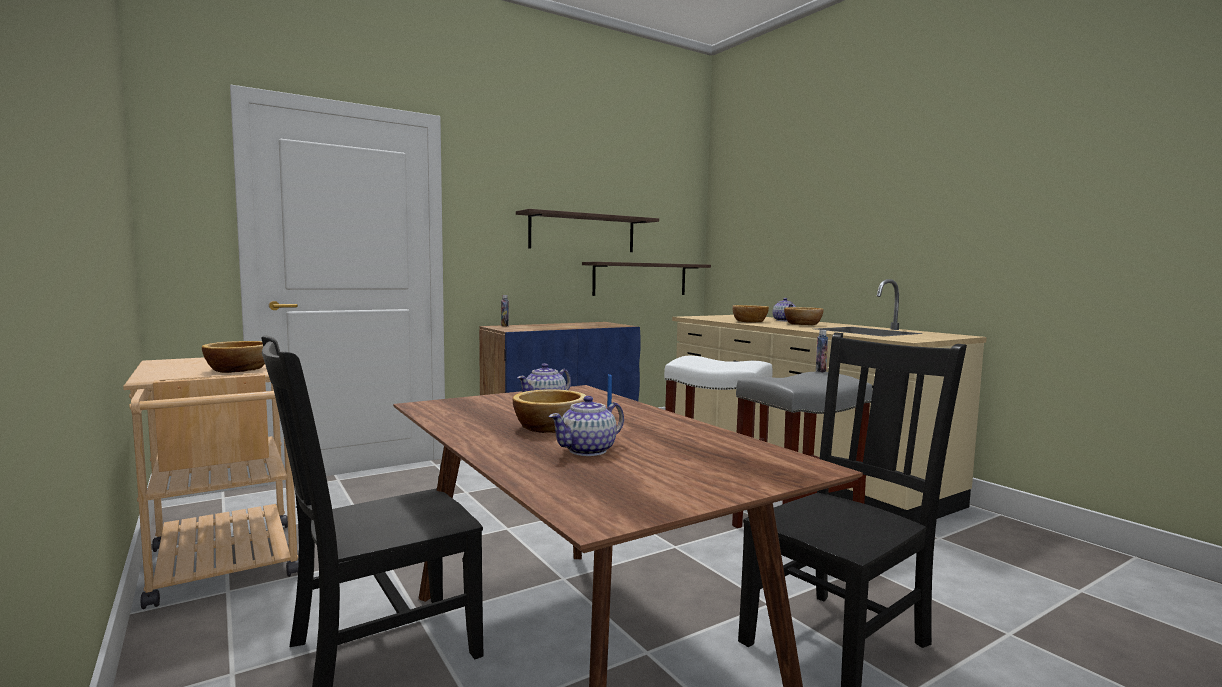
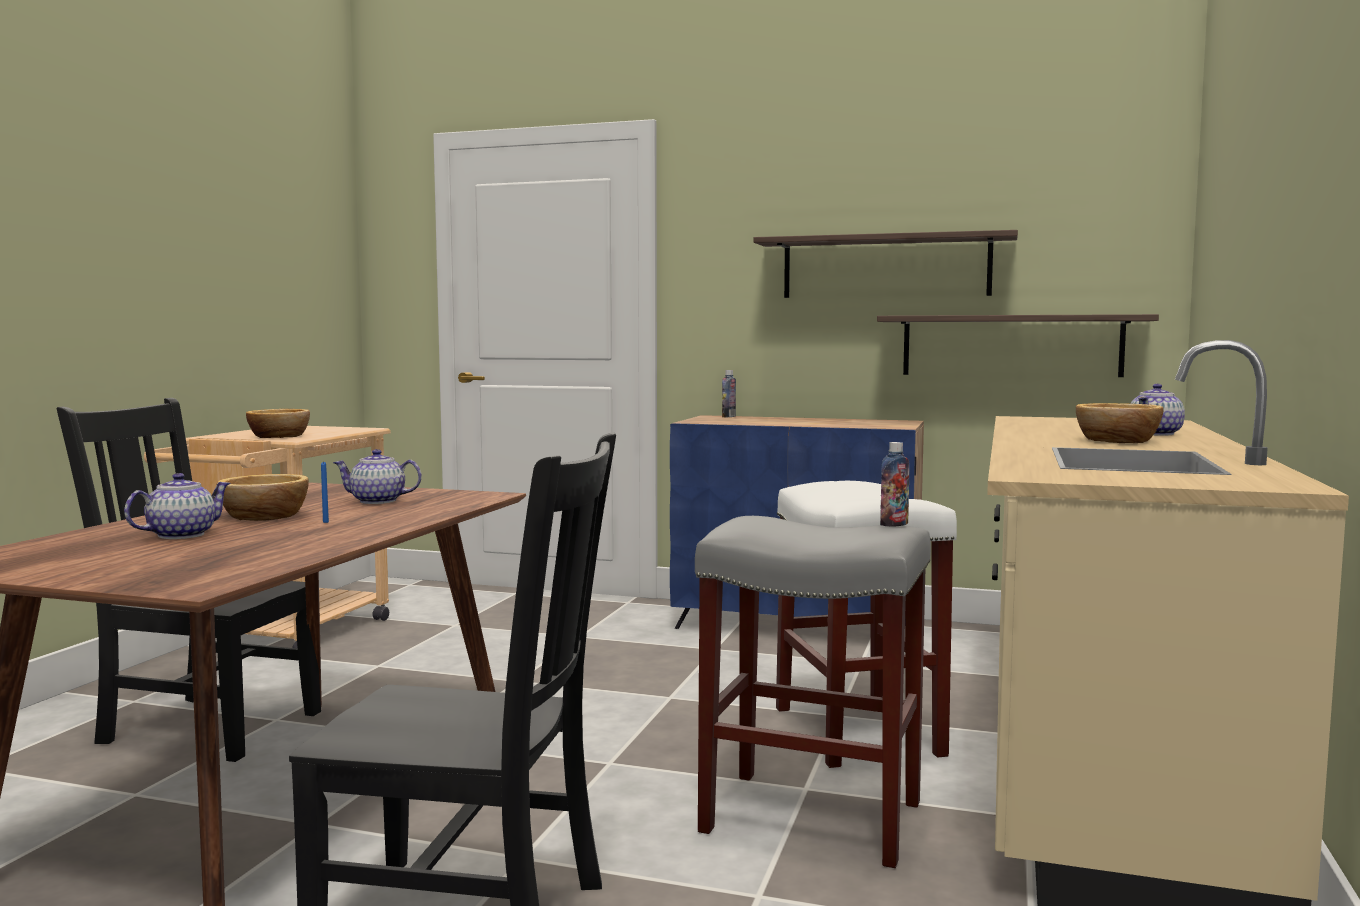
camera: 50 degrees right, 0 degrees up
teapot [549,396,624,456] -> teapot turned 120 degrees clockwise [124,473,231,539]
bowl [732,305,769,323] -> none

